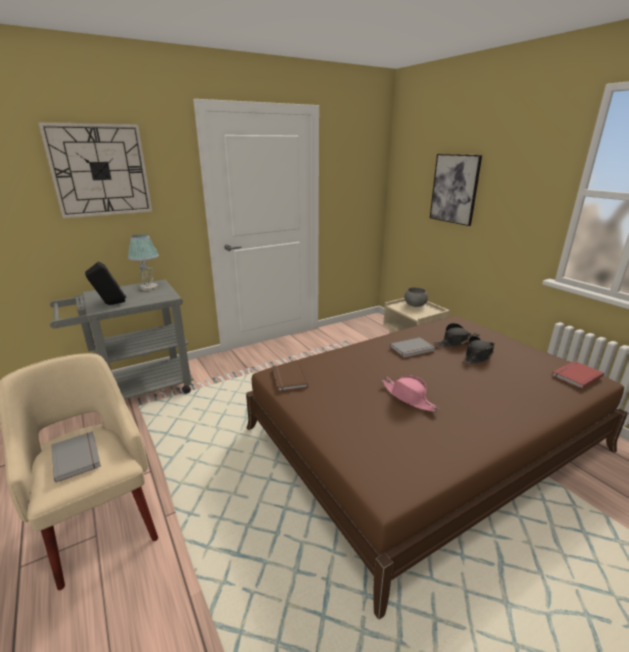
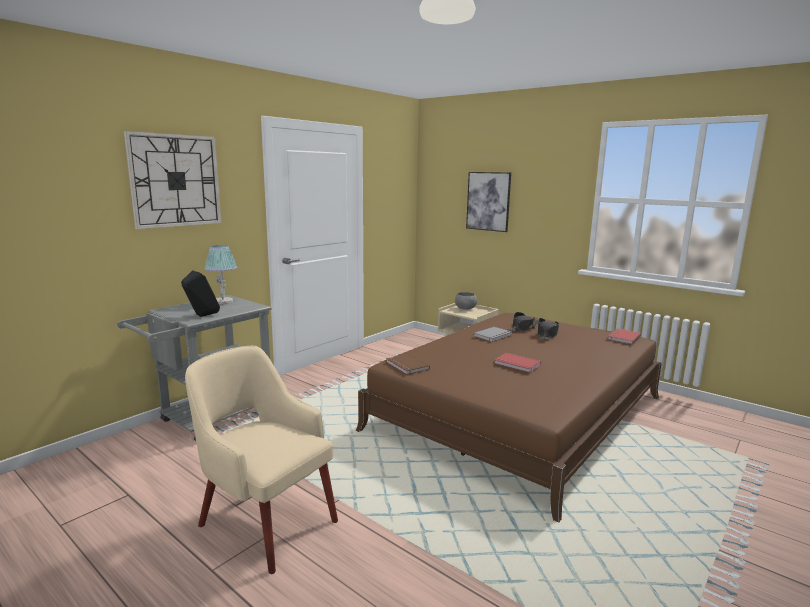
camera: 20 degrees left, 10 degrees down
grey book [51,431,101,483] -> none
pink hat [382,375,439,412] -> red book [494,353,541,373]

